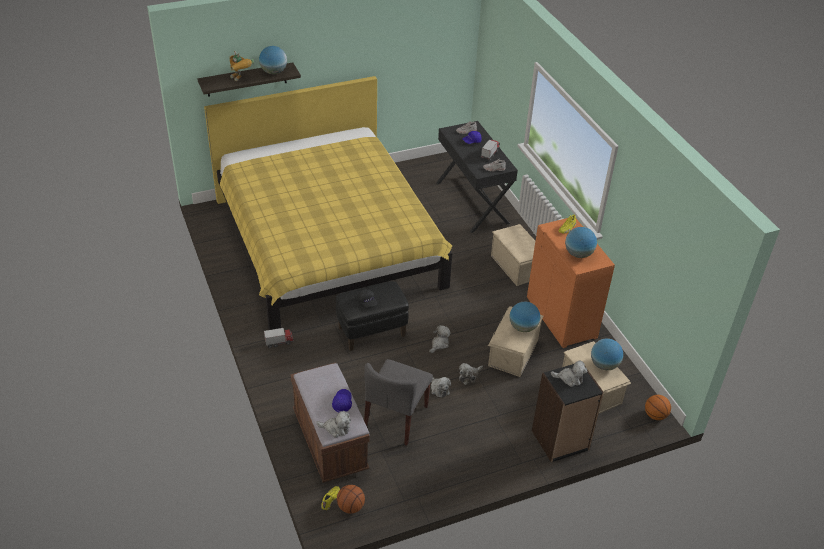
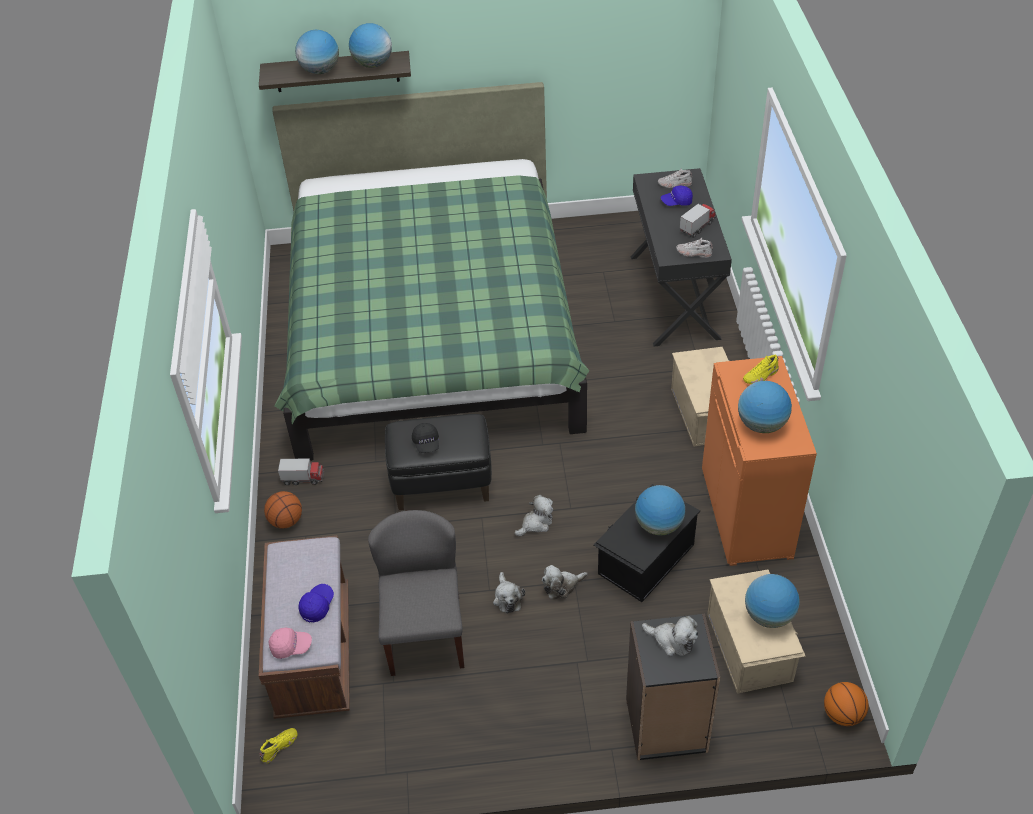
camera: 20 degrees right, 5 degrees up
yellow bed [204,76,452,330] -> green bed [272,82,589,461]
toy robot [229,51,254,81] -> globe [295,30,339,74]
plush toy [316,411,351,438] -> pink cap [268,628,312,659]
basketball [337,485,365,514] -> basketball moved to [264,491,302,529]
grey chair [364,359,433,445] -> grey chair turned 135 degrees clockwise [368,510,464,676]
beige storage box [488,306,544,377] -> black storage box [594,484,700,602]

